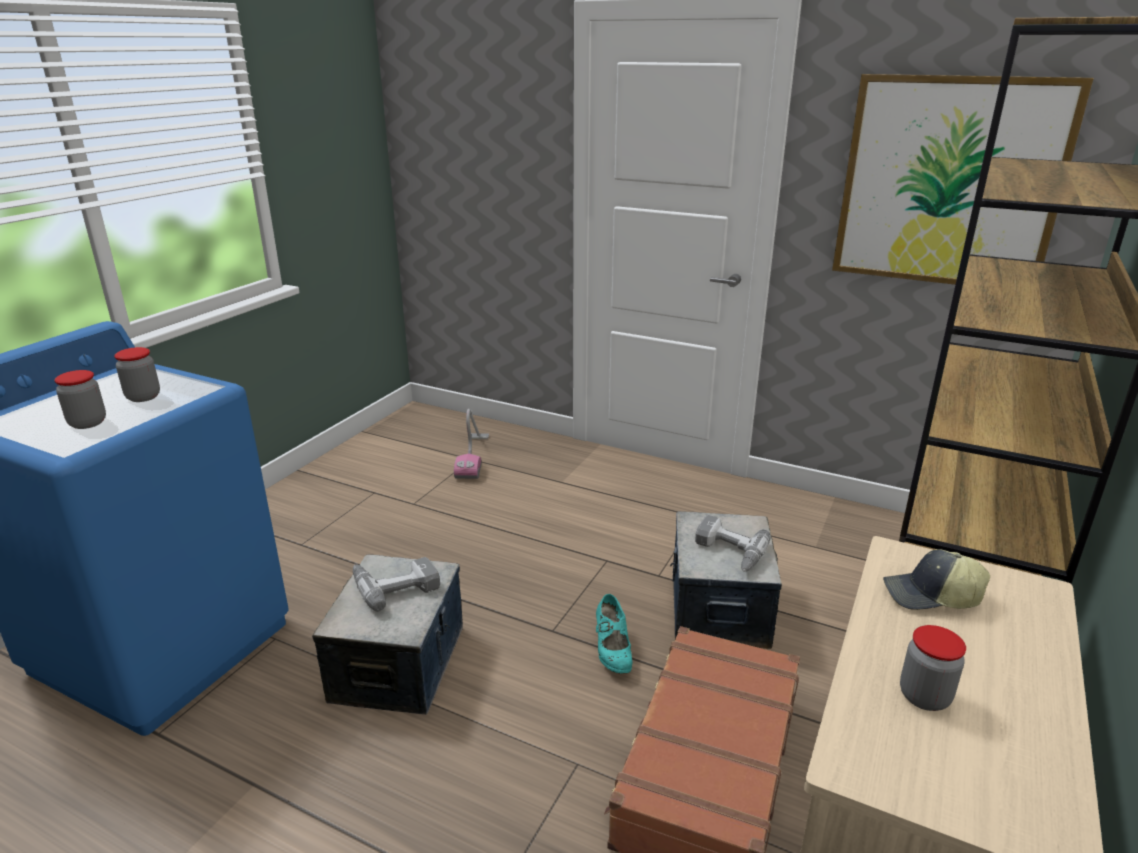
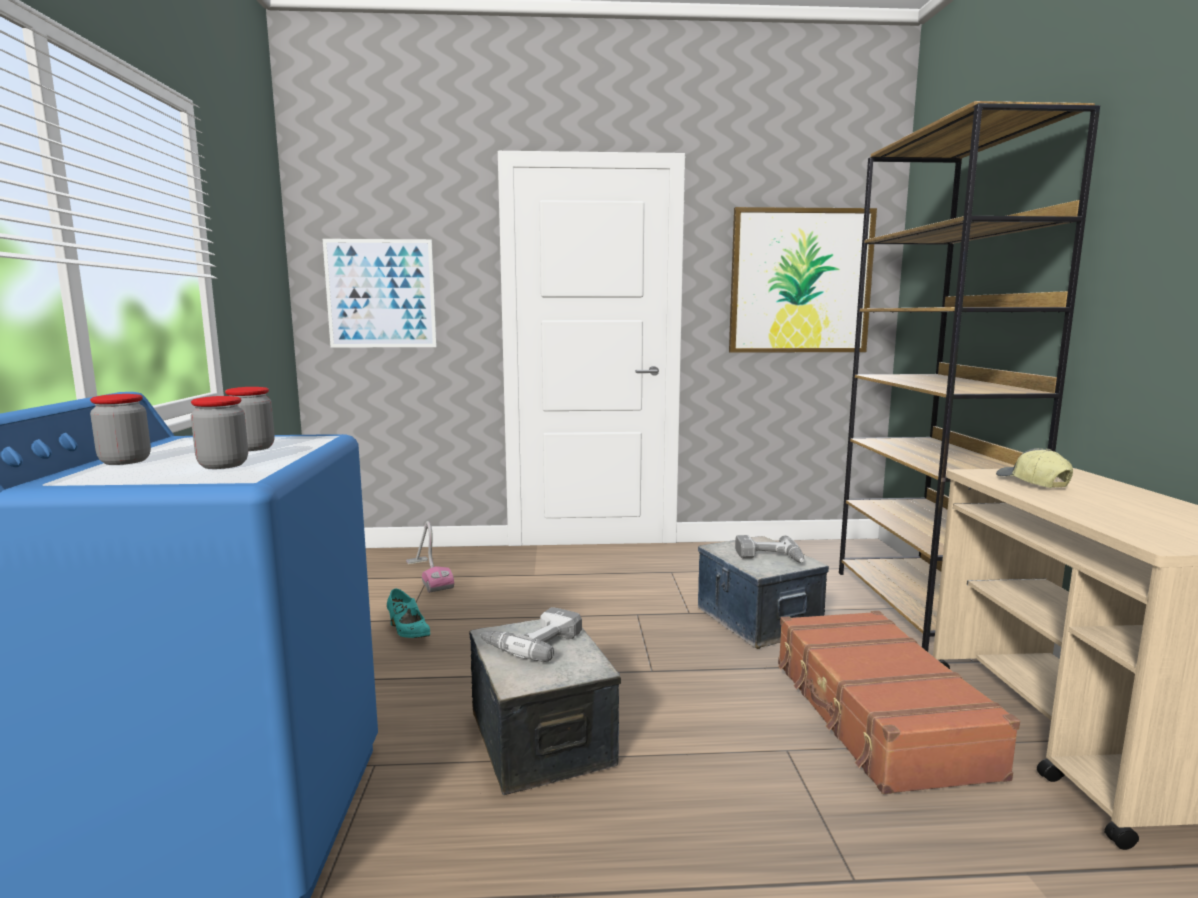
camera: 30 degrees left, 15 degrees down
turquoise shoe [596,594,633,674] -> turquoise shoe moved to [387,589,430,638]
cap [883,549,990,610] -> cap turned 105 degrees clockwise [996,448,1073,488]
jar [900,625,966,711] -> jar moved to [90,394,151,465]
none -> picture [323,239,437,348]

